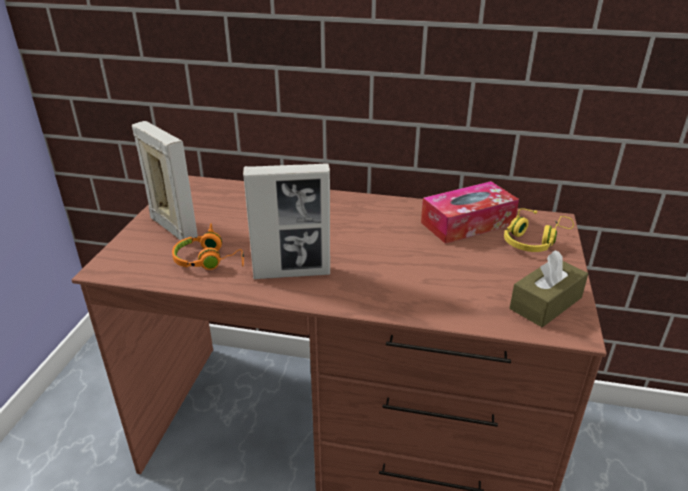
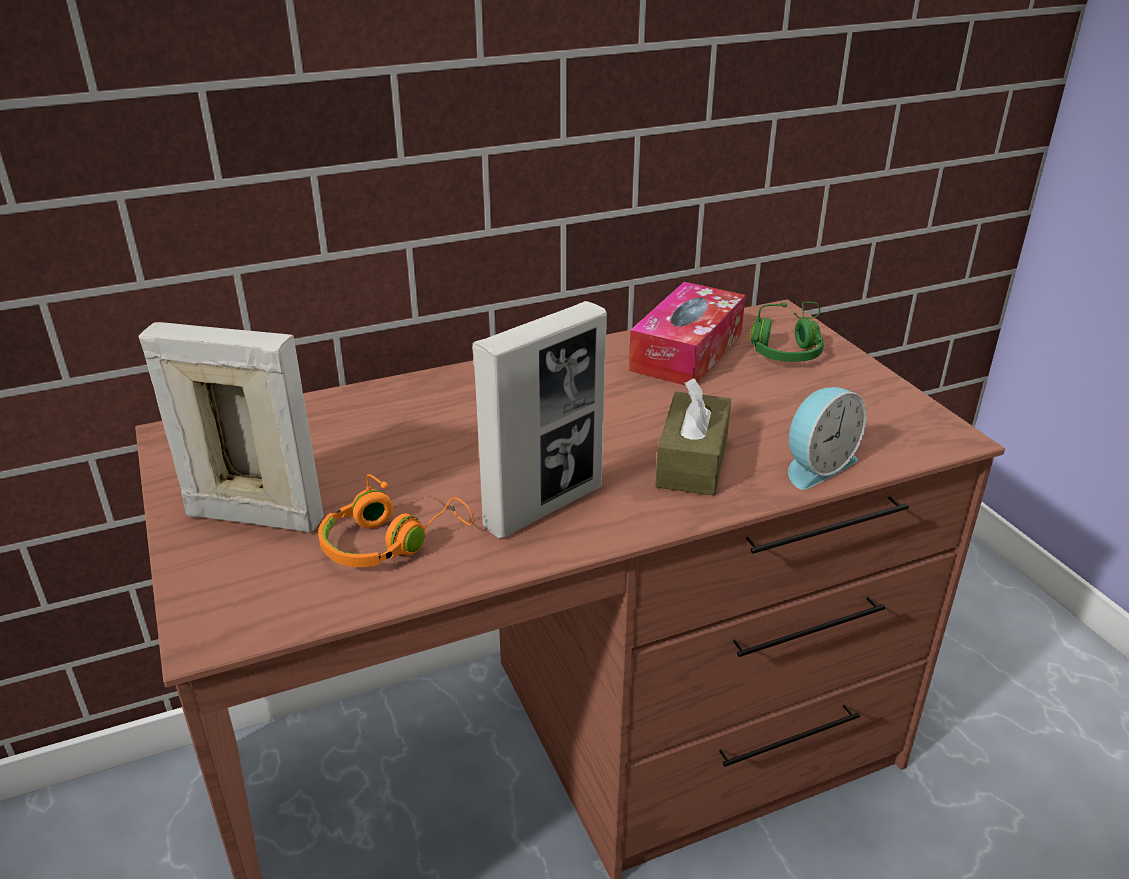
camera: 35 degrees left, 0 degrees up
yellow headphones [504,208,574,252] -> green headphones [750,302,824,362]
brown tissue box [510,250,588,327] -> brown tissue box moved to [655,378,731,496]
none -> alarm clock [788,387,867,490]

